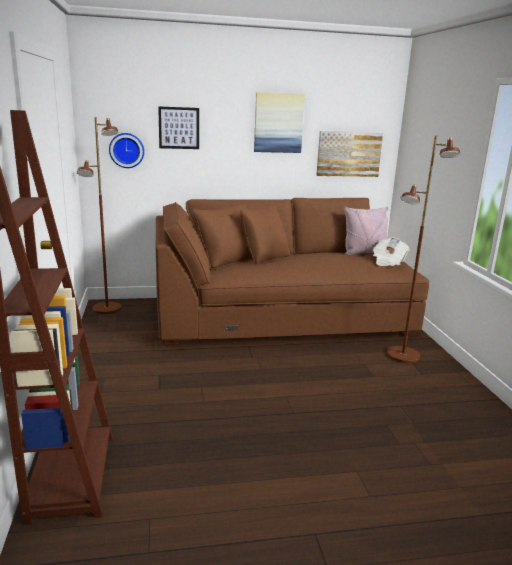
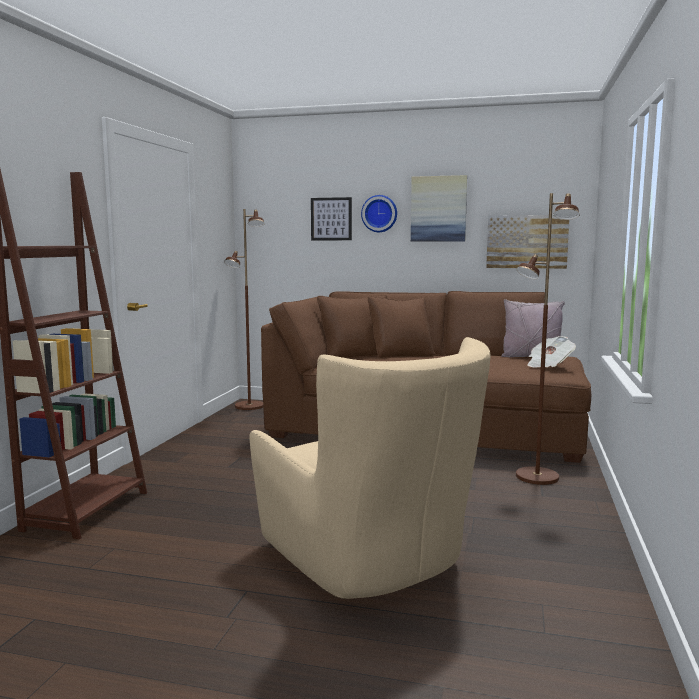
camera: 25 degrees right, 10 degrees down
wall clock [109,133,144,168] -> wall clock moved to [361,195,397,232]
none -> beige armchair [249,337,491,599]

